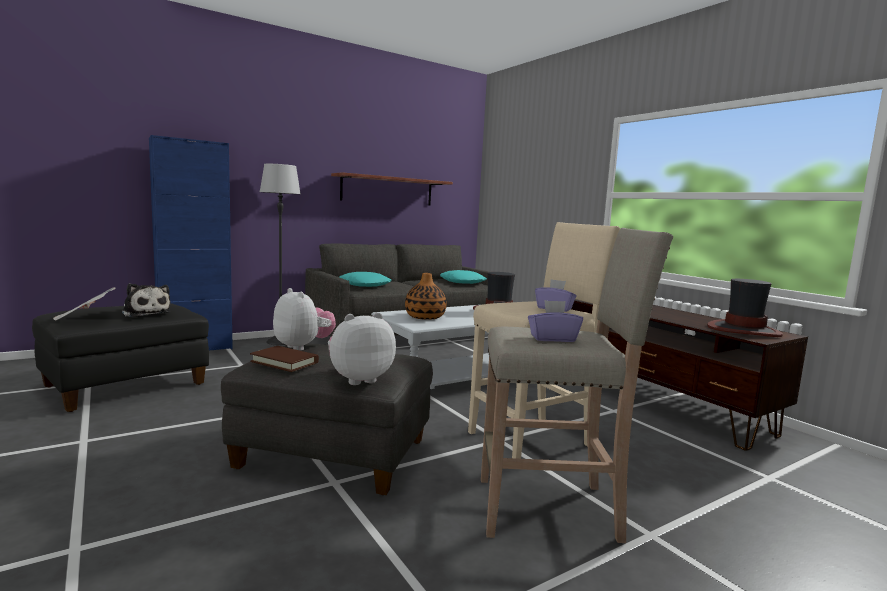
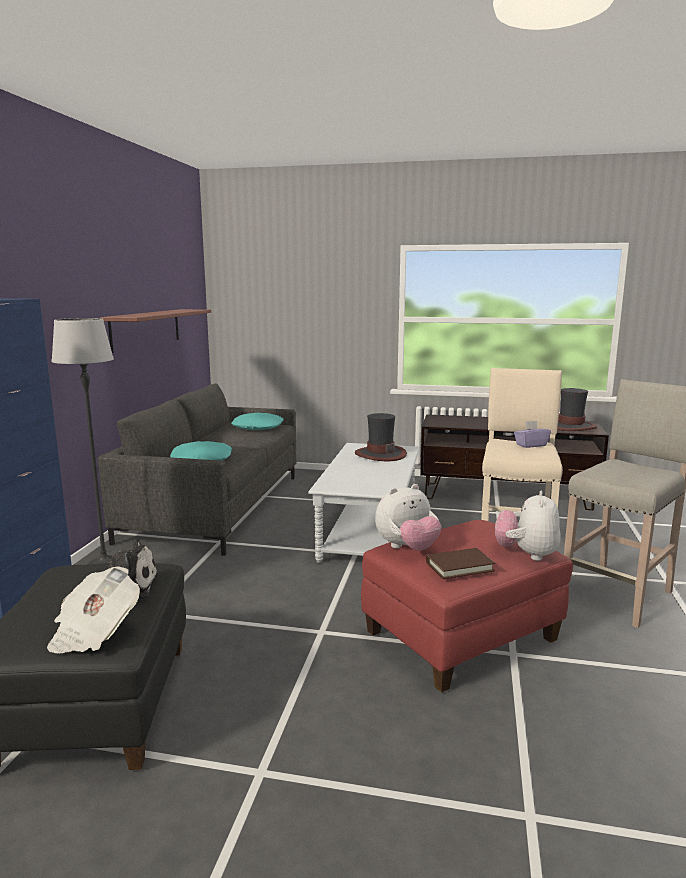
camera: 45 degrees left, 5 degrees up
grey ottoman [221,344,433,495] -> red ottoman [361,520,573,693]
plush toy [273,288,336,351] -> plush toy turned 150 degrees clockwise [375,484,441,551]
vase [405,273,447,320] -> none
purple tissue box [528,300,583,342] -> none

